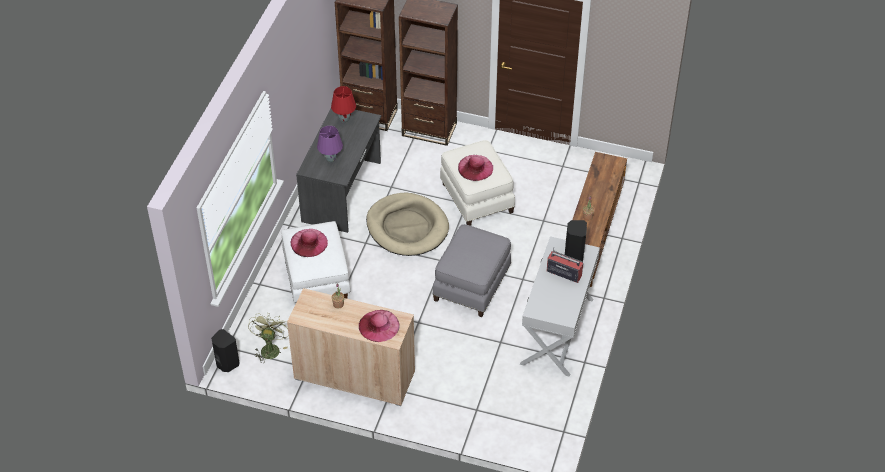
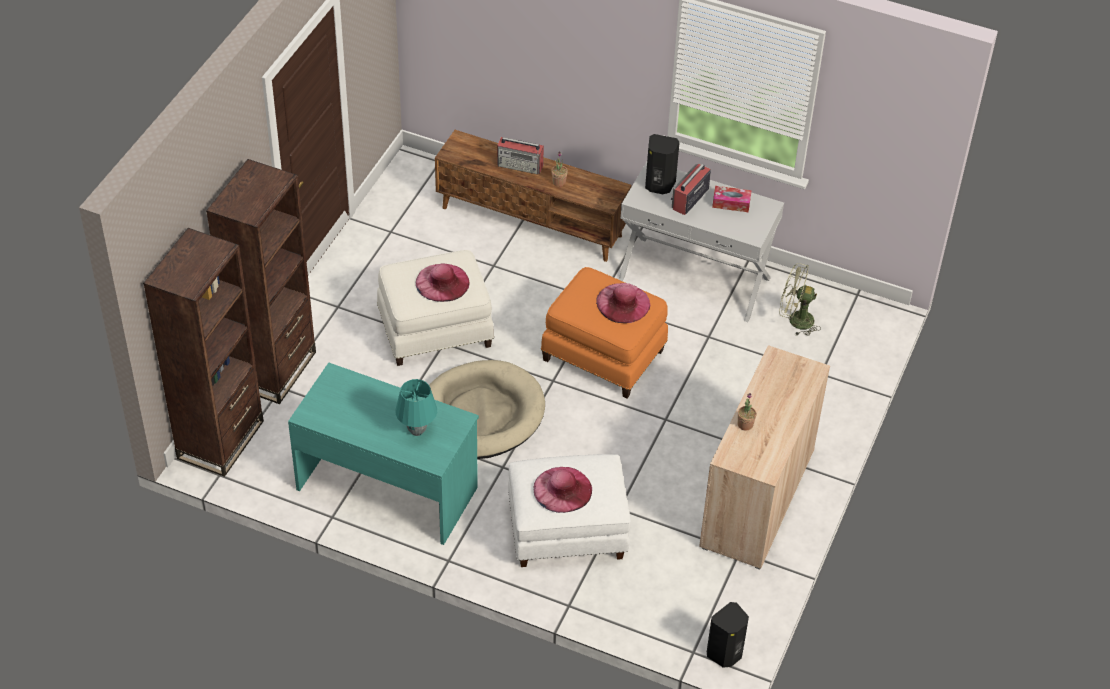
camera: 85 degrees left, 0 degrees up
green fan [248,313,289,363] -> green fan moved to [779,263,821,336]
grey desk [296,109,381,233] -> turquoise desk [288,363,479,545]
purple table lamp [317,126,343,163] -> turquoise table lamp [395,379,437,436]
red table lamp [331,86,356,123] -> none
pink hat [359,310,400,342] -> pink hat moved to [596,283,650,323]
grey ottoman [432,224,511,317] -> orange ottoman [541,267,668,398]
none -> radio [497,137,544,174]
none -> tissue box [712,186,752,212]

